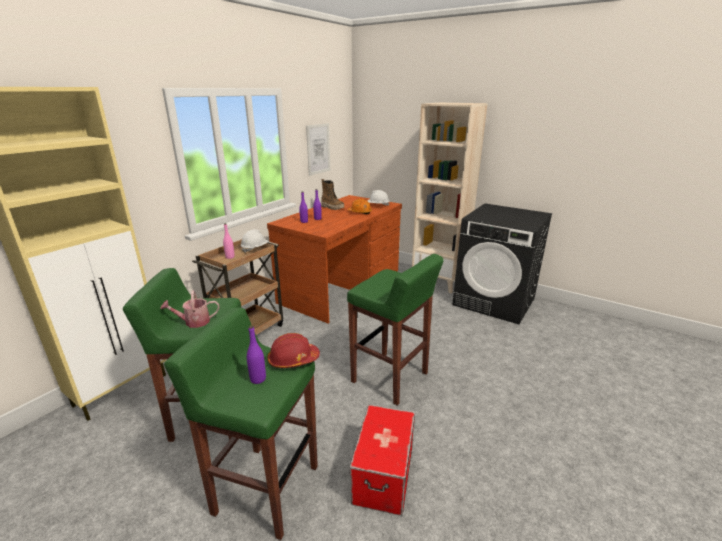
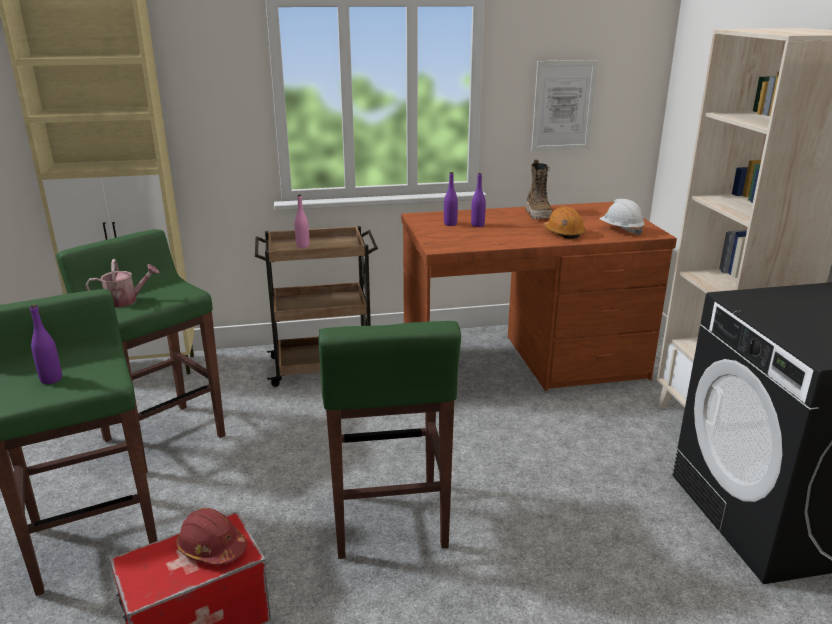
camera: 45 degrees right, 0 degrees up
watering can [160,290,219,328] -> watering can turned 135 degrees clockwise [85,259,159,308]
white hard hat [240,230,269,253] -> none
red hard hat [267,333,320,368] -> red hard hat moved to [176,508,247,565]

